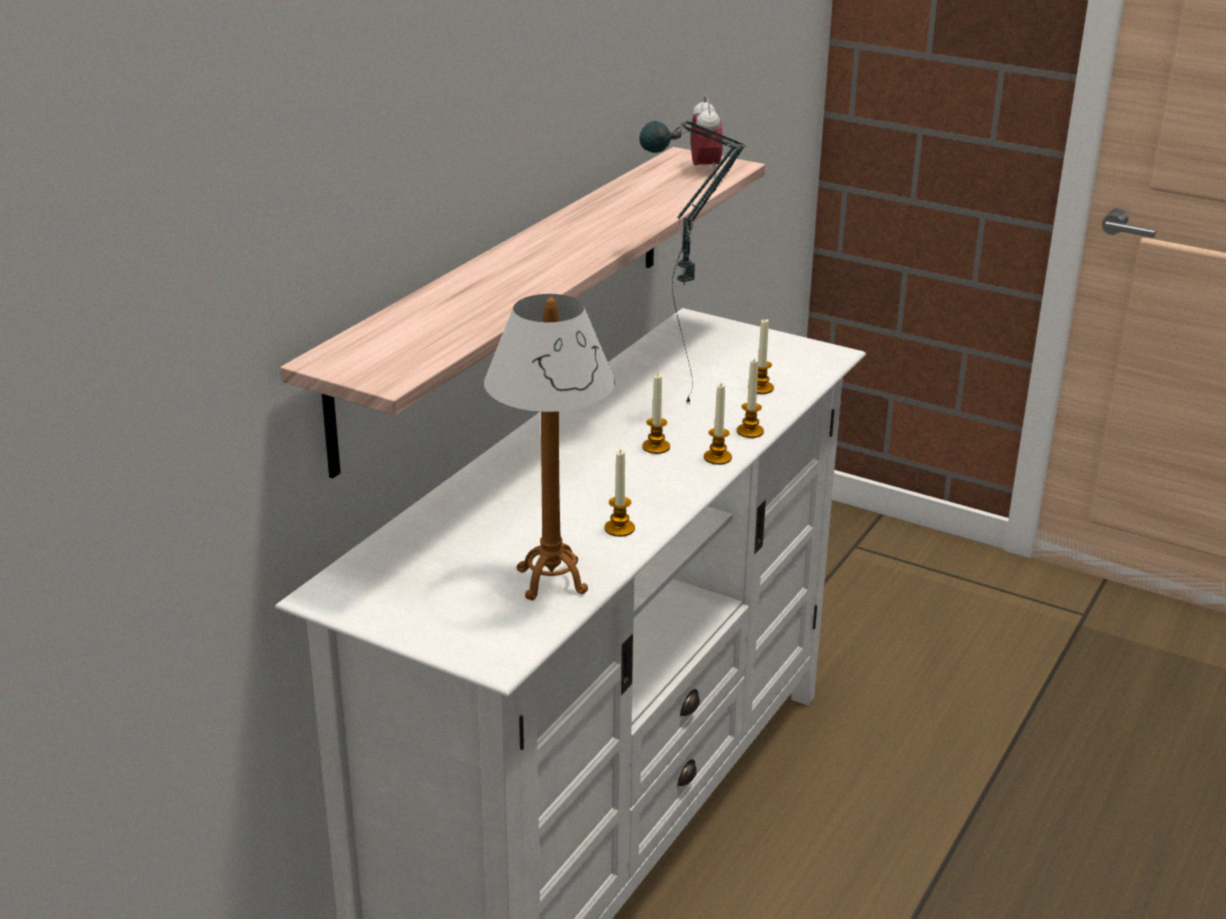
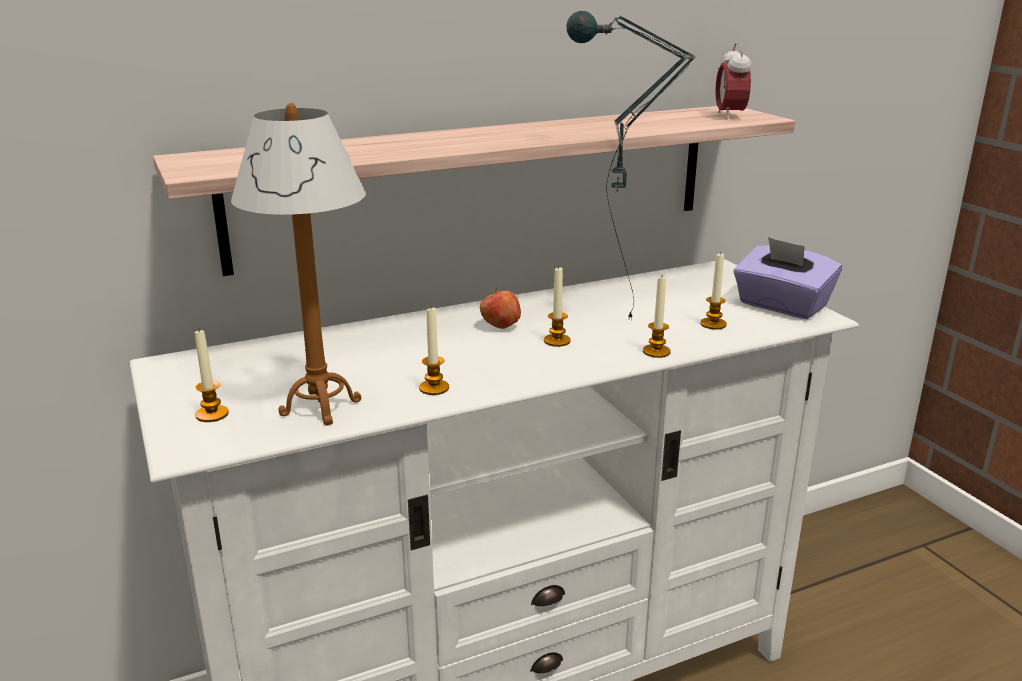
camera: 35 degrees right, 5 degrees down
alarm clock [691,96,723,175] -> alarm clock turned 150 degrees clockwise [715,43,751,120]
candle [704,384,732,465] -> candle moved to [195,330,229,422]
none -> apple [480,287,521,329]
none -> purple tissue box [734,237,842,319]

